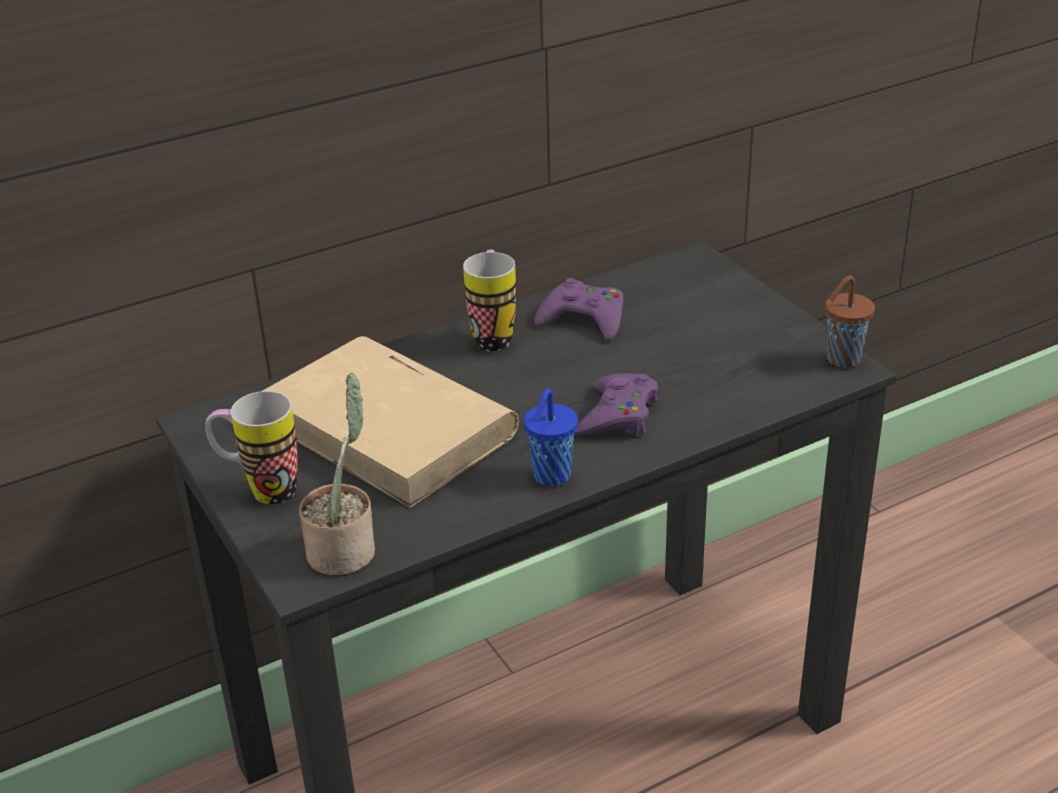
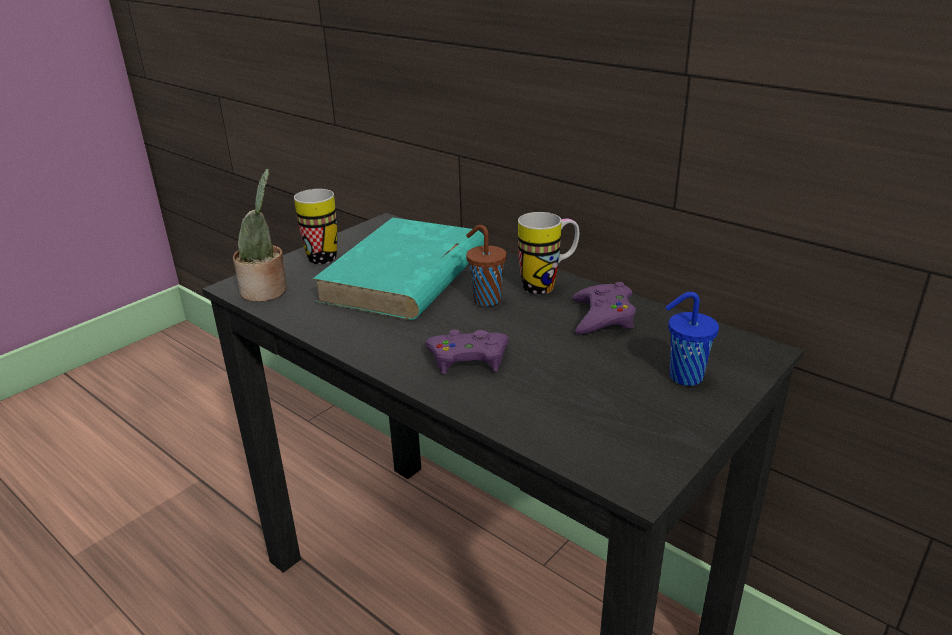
camera: 70 degrees right, 5 degrees down
beige book [263,336,519,508] -> turquoise book [313,217,484,320]
blue cup [524,388,578,486] -> blue cup moved to [665,292,719,386]
brown cup [825,275,875,368] -> brown cup moved to [466,225,507,307]

